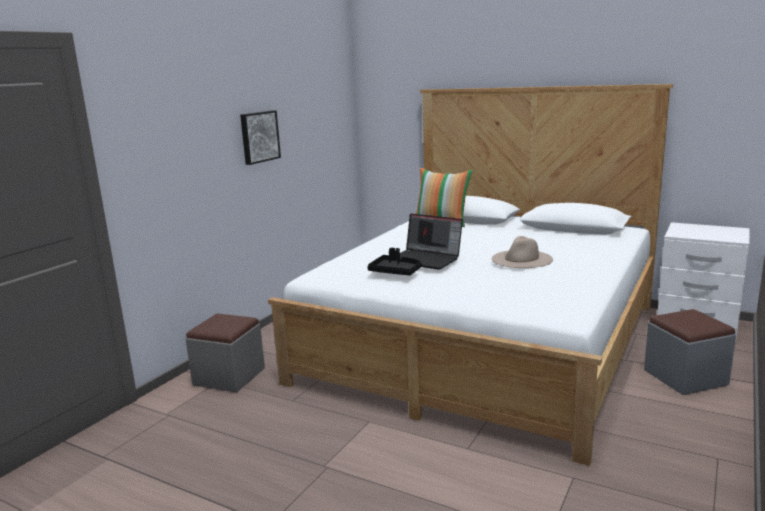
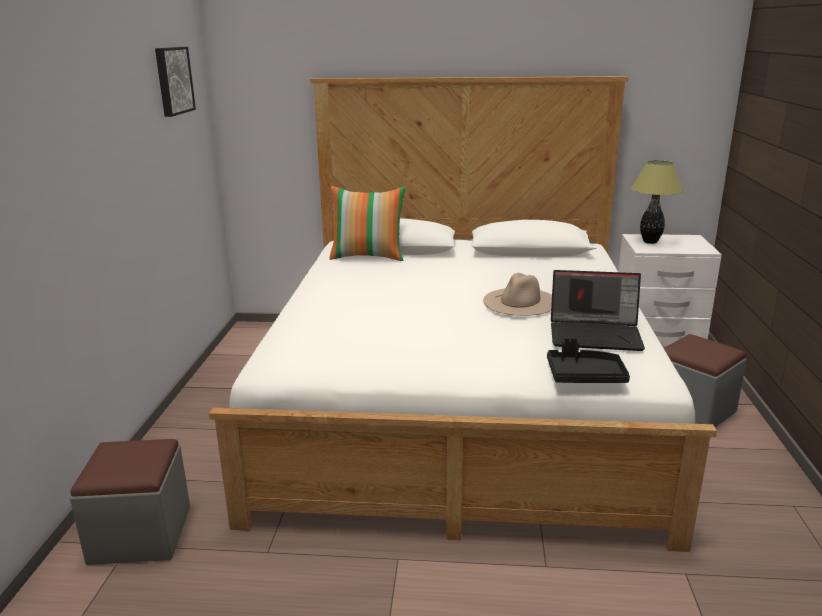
camera: 25 degrees left, 5 degrees up
picture [240,110,281,165] -> picture moved to [155,47,196,117]
black tray [367,248,422,276] -> black tray moved to [547,338,630,383]
laptop [400,214,463,270] -> laptop moved to [551,270,645,351]
none -> table lamp [631,160,683,244]

